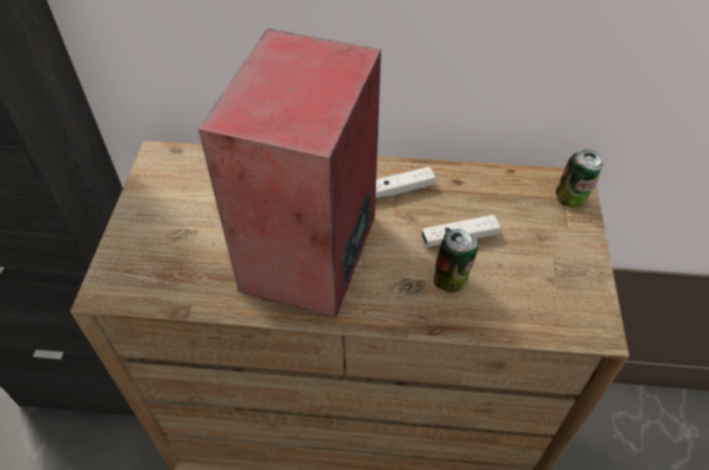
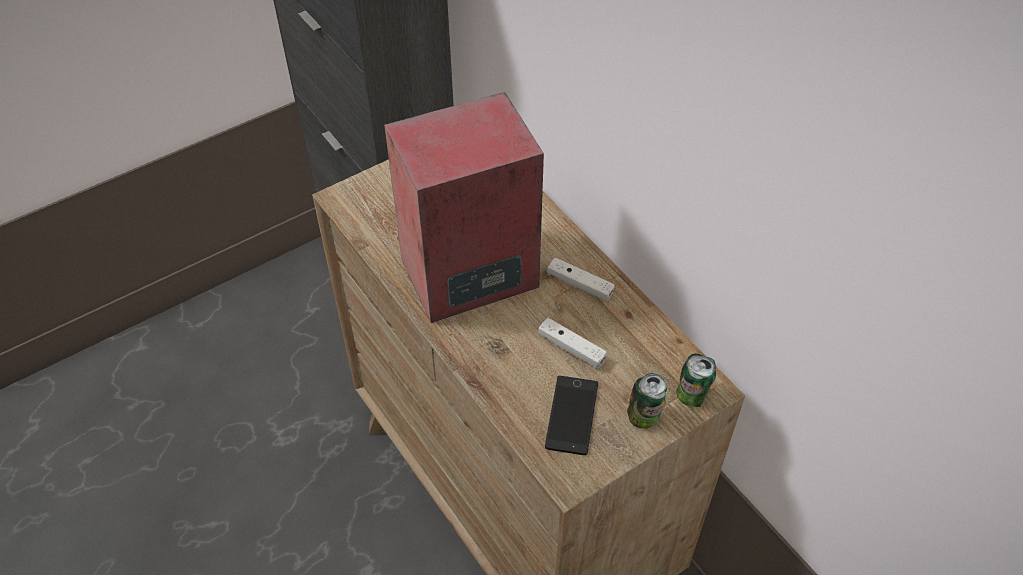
camera: 50 degrees right, 0 degrees up
can [434,229,478,293] -> can moved to [627,373,667,429]
none -> phone [545,376,598,455]

